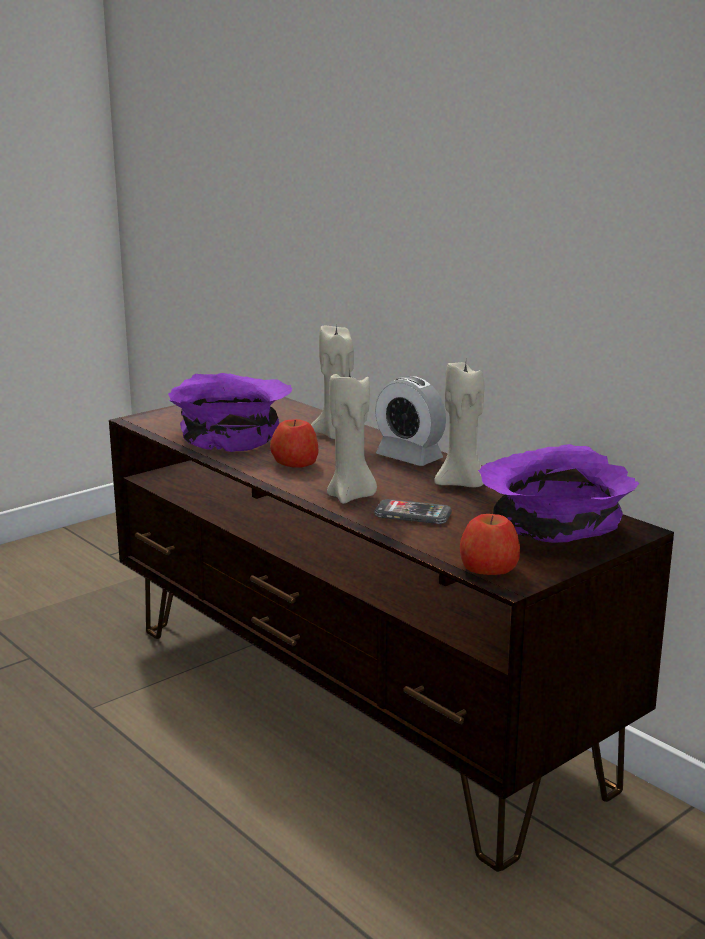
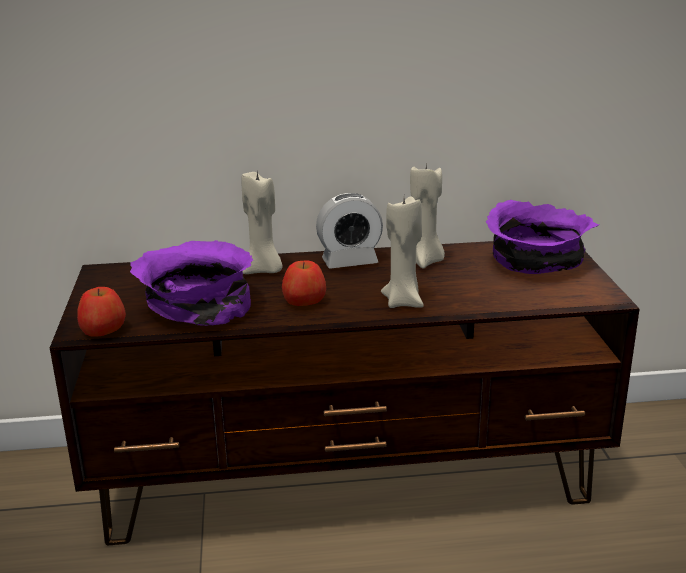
camera: 55 degrees left, 5 degrees up
phone [374,499,452,524] -> none
apple [460,514,520,575] -> apple moved to [77,287,126,337]

